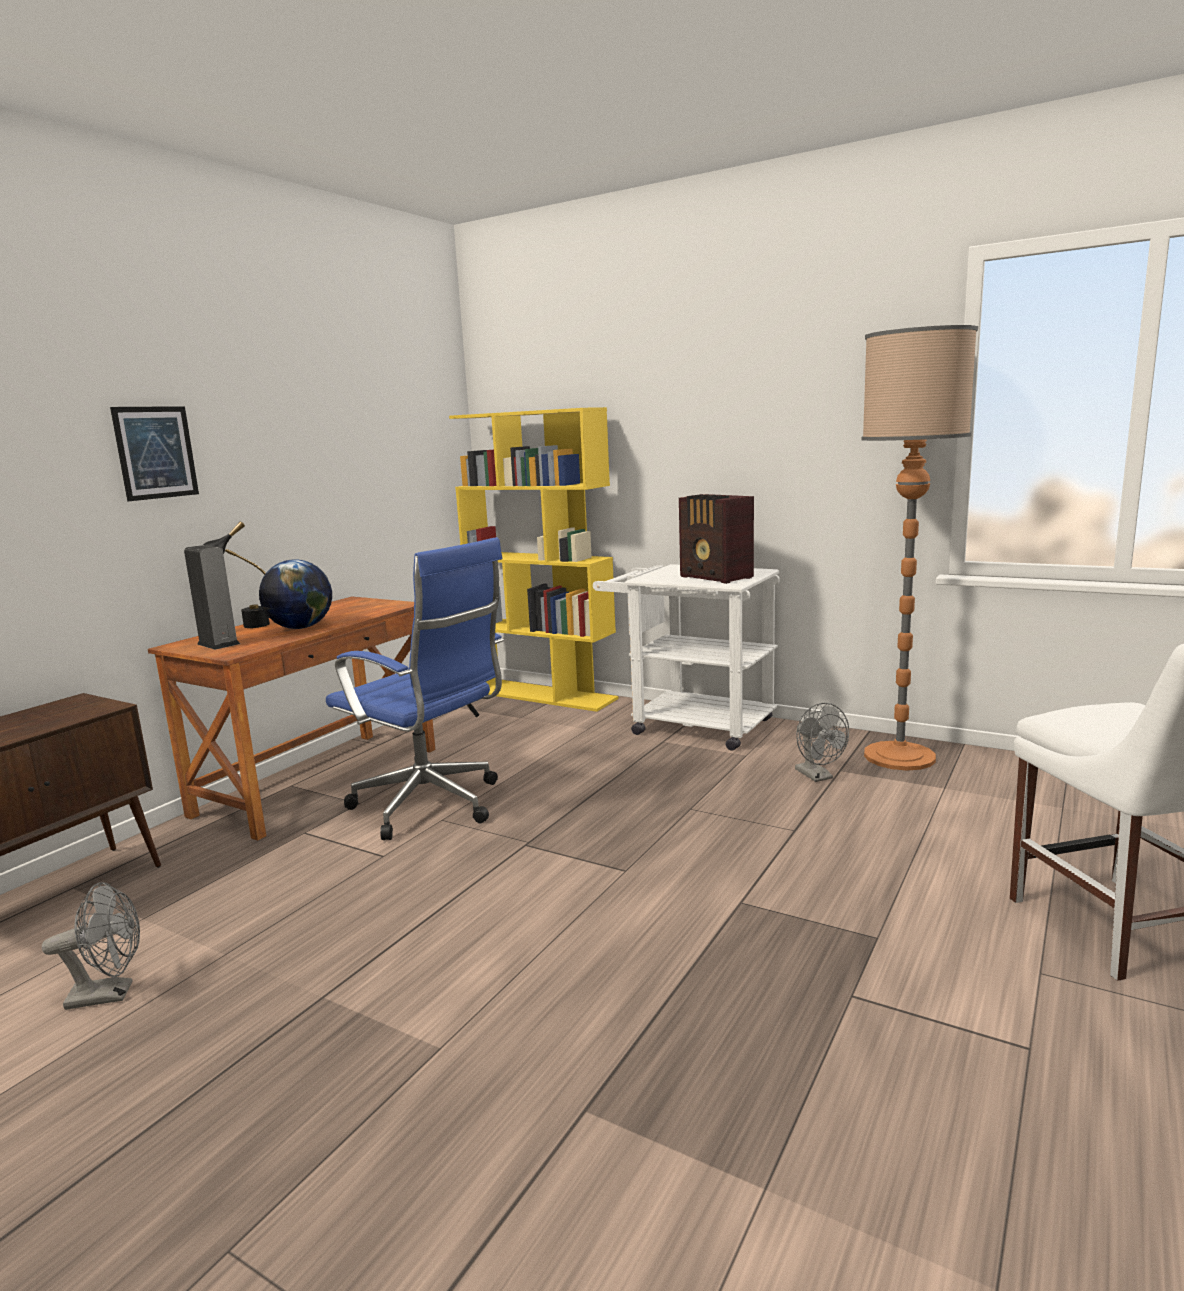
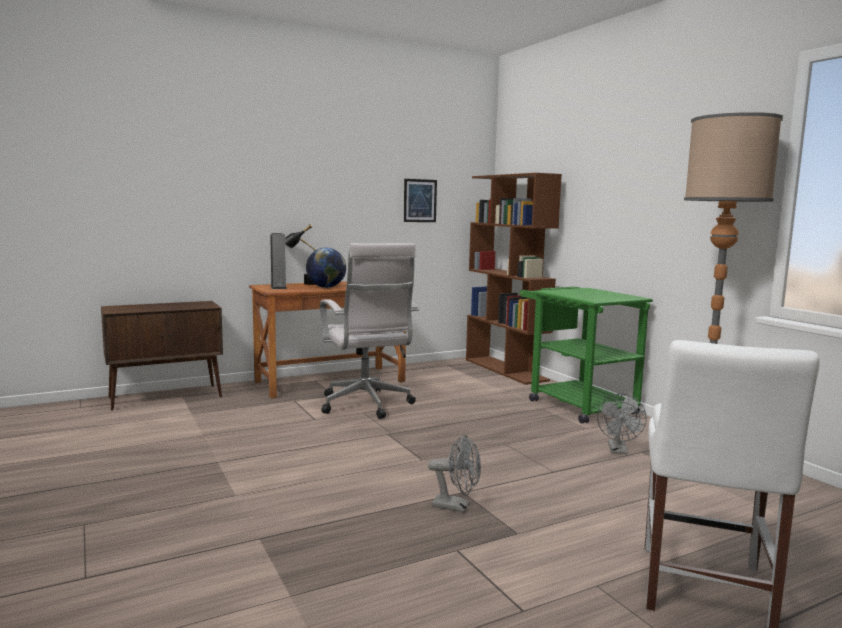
camera: 30 degrees right, 5 degrees down
grey fan [42,882,140,1010] -> grey fan moved to [428,434,481,512]
picture [110,406,199,501] -> picture moved to [404,179,437,222]
blue office chair [326,537,504,840] -> white office chair [320,243,419,419]
yellow bookcase [449,407,618,712] -> brown bookcase [466,173,562,385]
white cart [593,564,780,751] -> green cart [520,287,653,424]
radio [679,494,754,584] -> none

